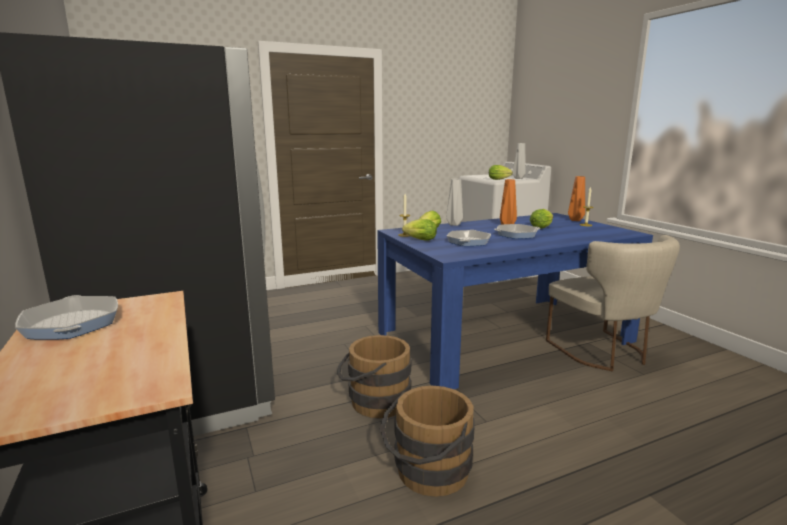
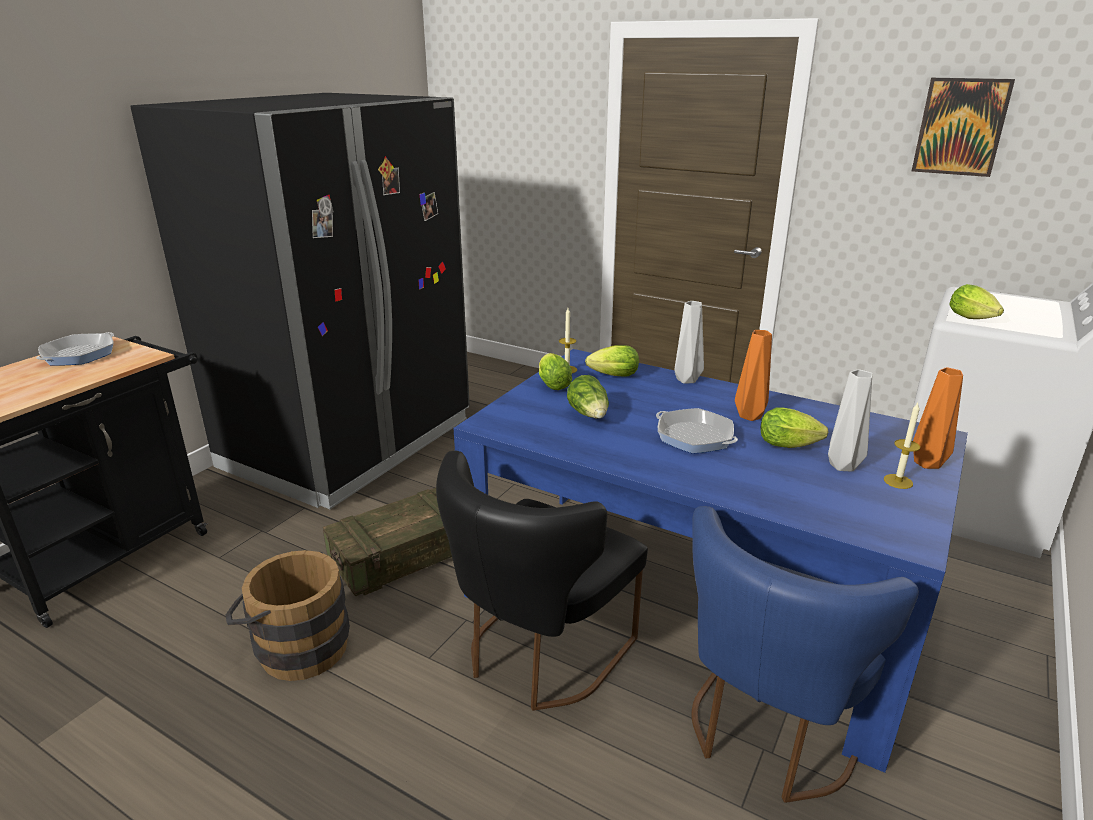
camera: 55 degrees right, 10 degrees up
brown bucket [337,335,411,419] -> crate [323,488,452,596]
frying pan [447,230,491,246] -> lettuce [567,375,609,419]
grey vase [513,143,526,179] -> grey vase moved to [828,369,872,471]
beige chair [546,235,680,371] -> blue chair [692,506,919,803]
none -> black chair [436,451,648,711]
none -> picture [912,78,1015,177]

